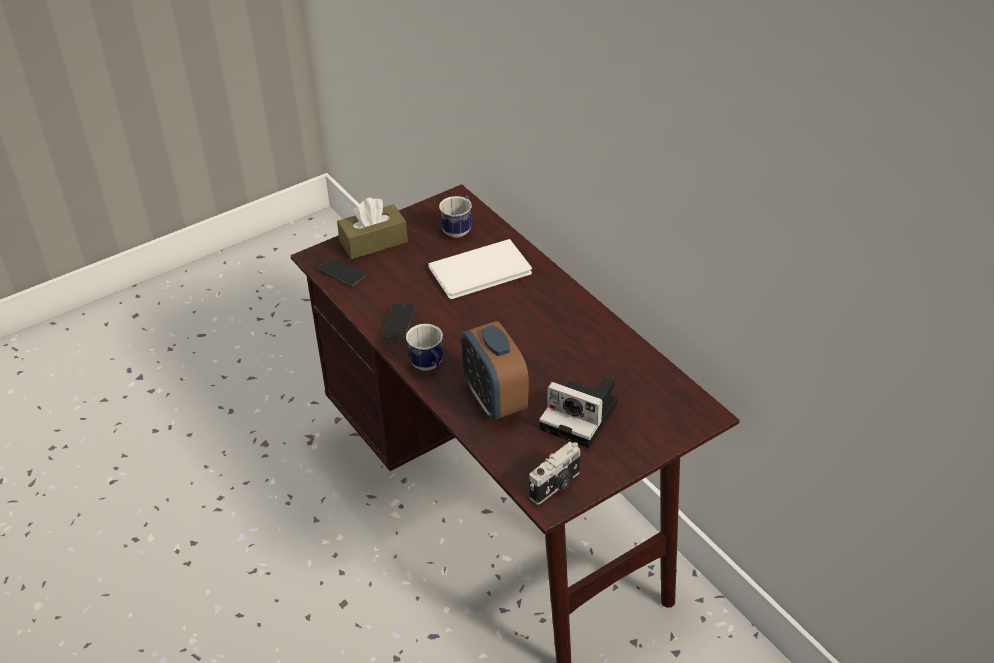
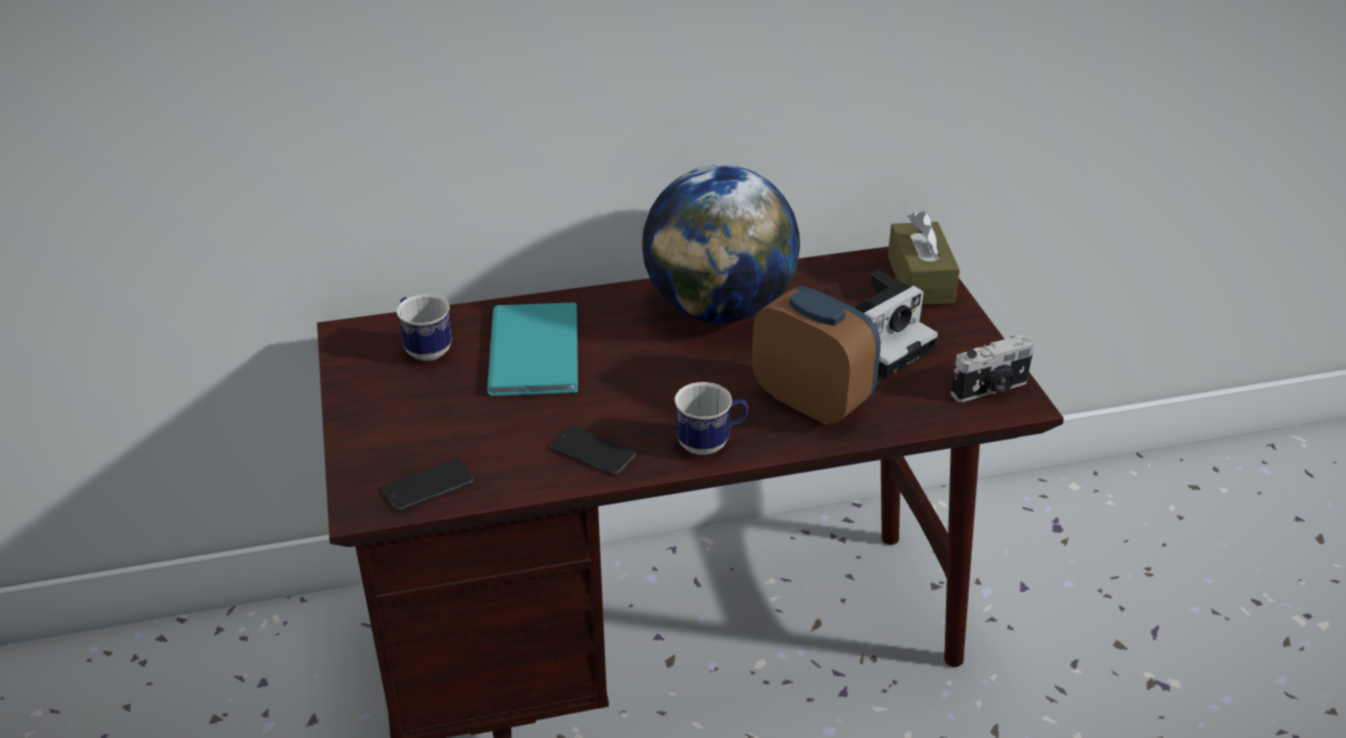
camera: 70 degrees left, 5 degrees down
brown tissue box [337,197,408,259] -> brown tissue box moved to [888,211,960,305]
white book [428,239,532,299] -> turquoise book [487,303,578,396]
alarm clock [461,321,529,420] -> alarm clock turned 135 degrees counterclockwise [752,286,881,425]
camera [529,442,580,505] -> camera turned 90 degrees clockwise [951,335,1034,402]
none -> globe [642,165,800,324]

